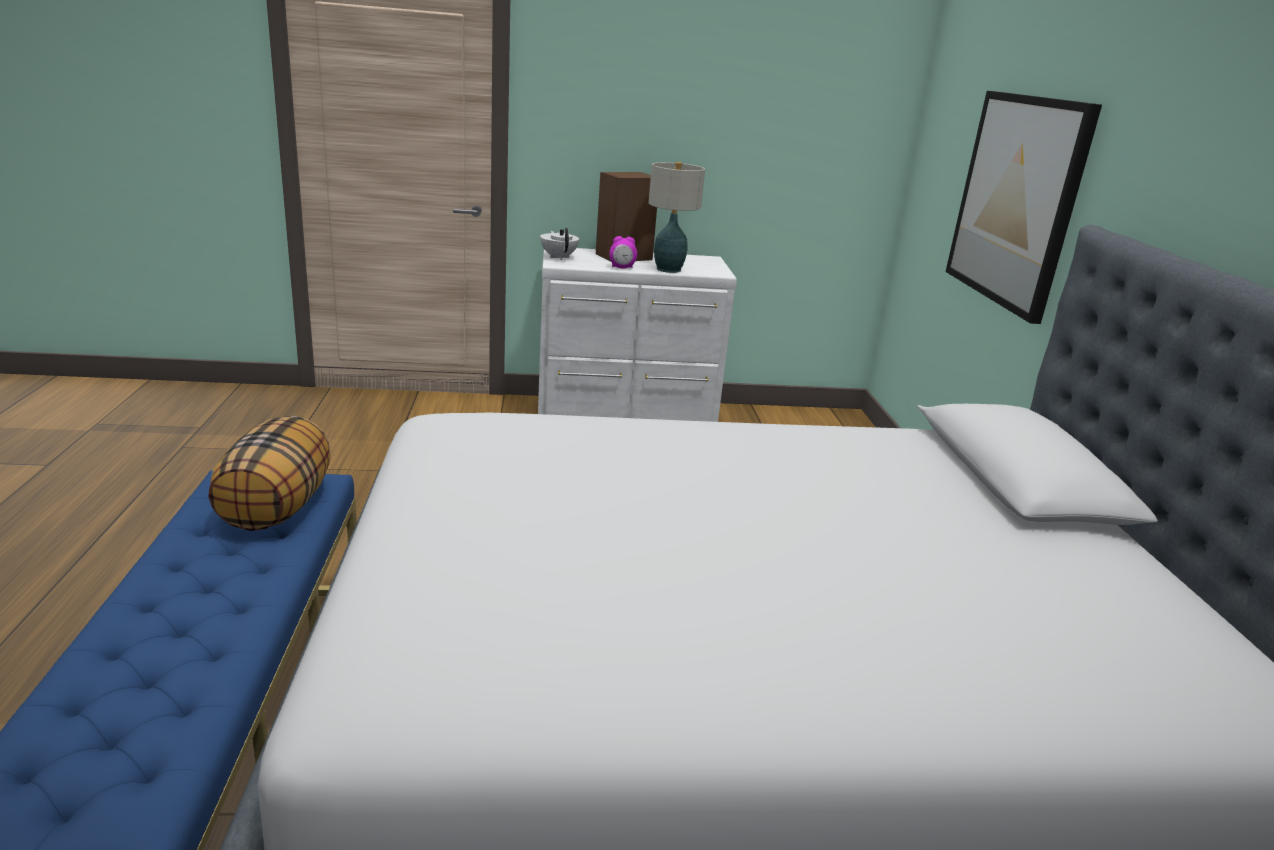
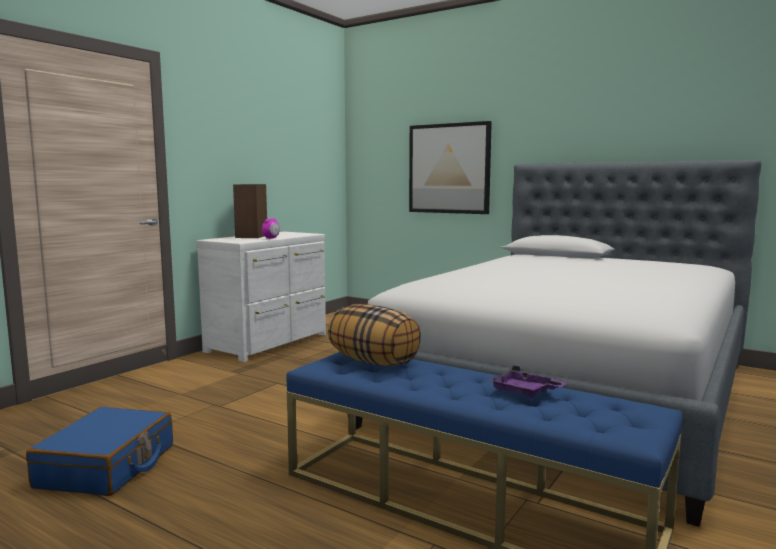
camera: 50 degrees left, 15 degrees down
white teapot [540,228,579,260] -> none
table lamp [648,162,705,273] -> none
none -> blue suitcase [26,407,173,496]
none -> purple tray [489,365,567,397]

